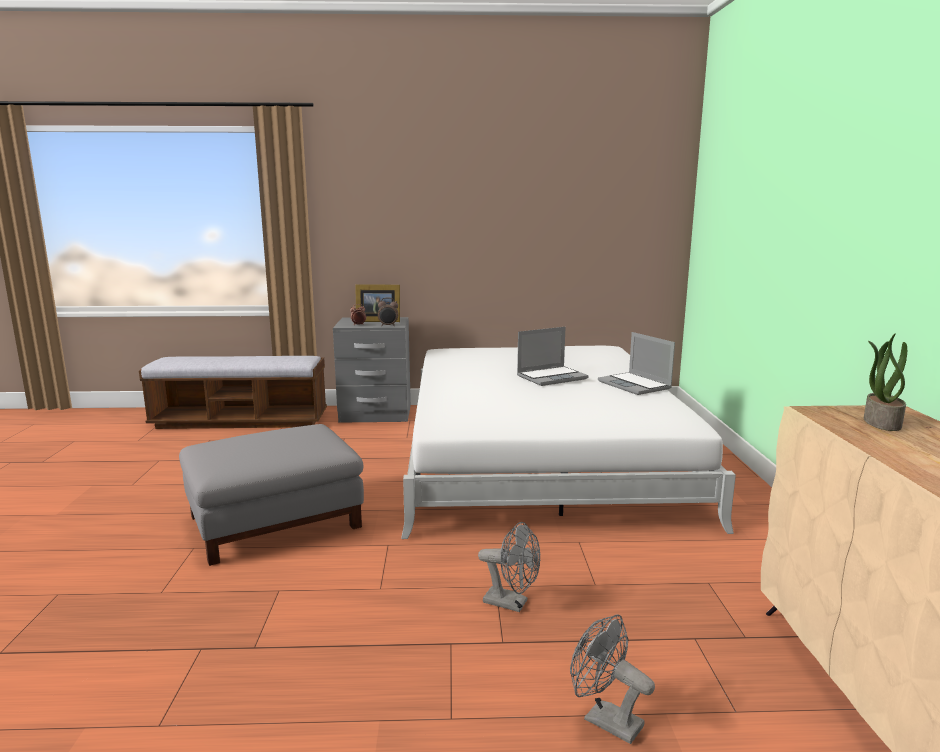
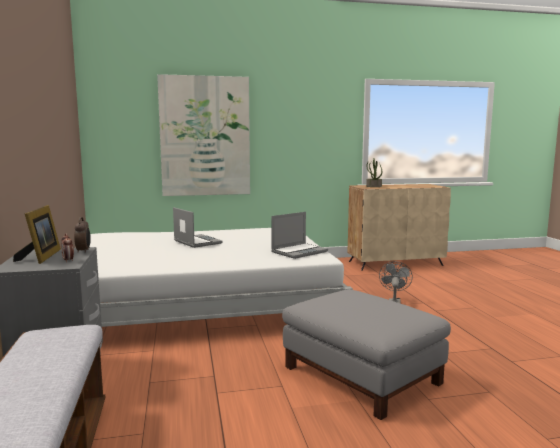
camera: 100 degrees left, 5 degrees down
grey fan [570,614,655,744] -> none
laptop [598,332,675,395] -> laptop moved to [271,212,328,259]
none -> picture [157,74,250,196]

